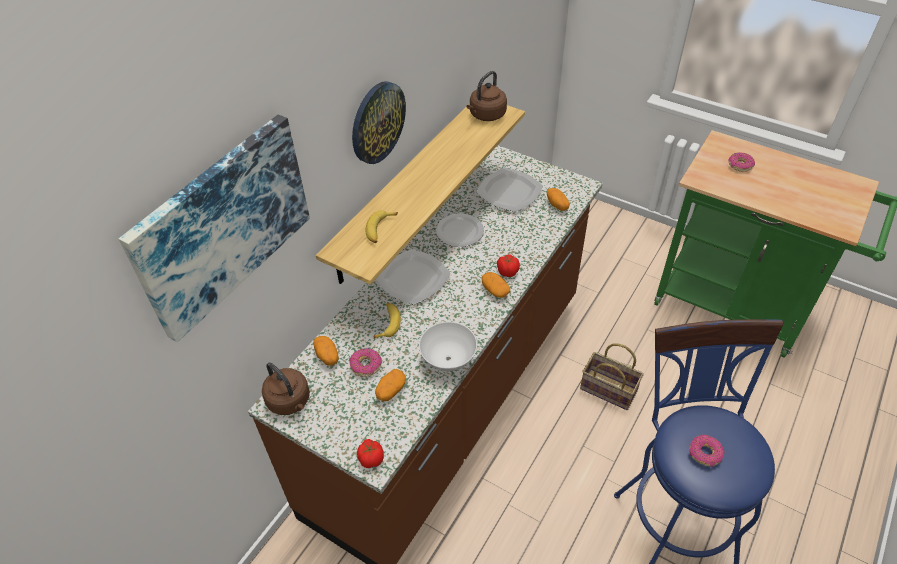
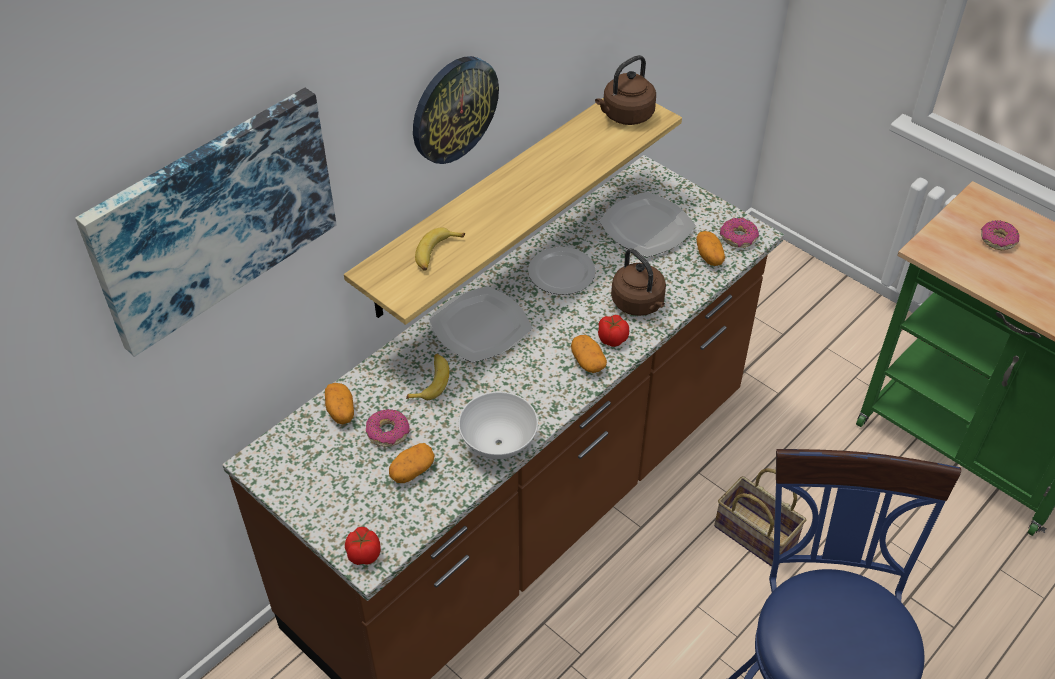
camera: 10 degrees right, 0 degrees up
brown kettle [262,362,310,415] -> brown kettle moved to [611,248,666,316]
donut [689,435,725,467] -> donut moved to [720,218,759,248]

